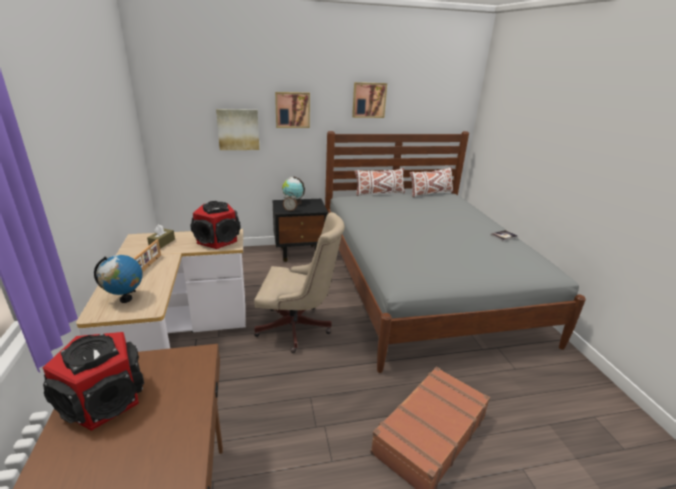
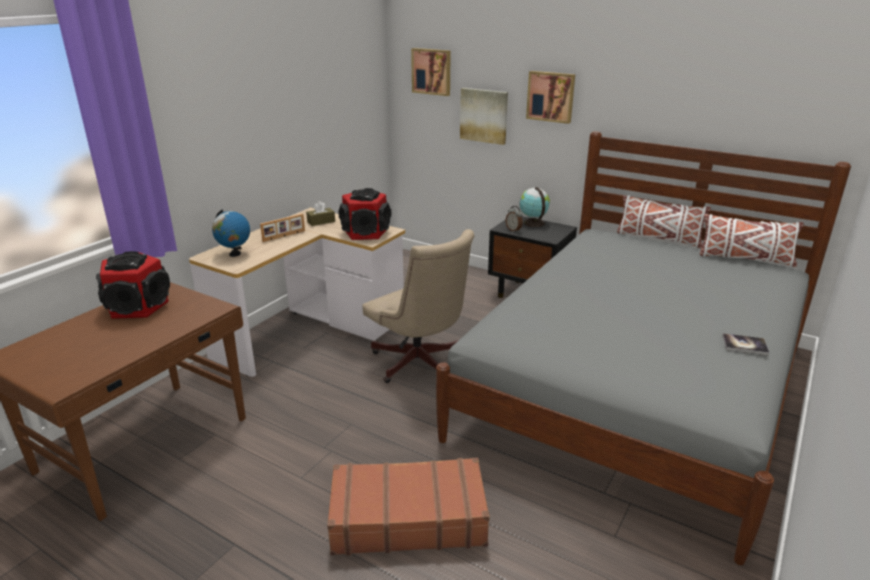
camera: 45 degrees right, 0 degrees up
picture [352,82,387,118] -> picture moved to [411,48,451,96]

